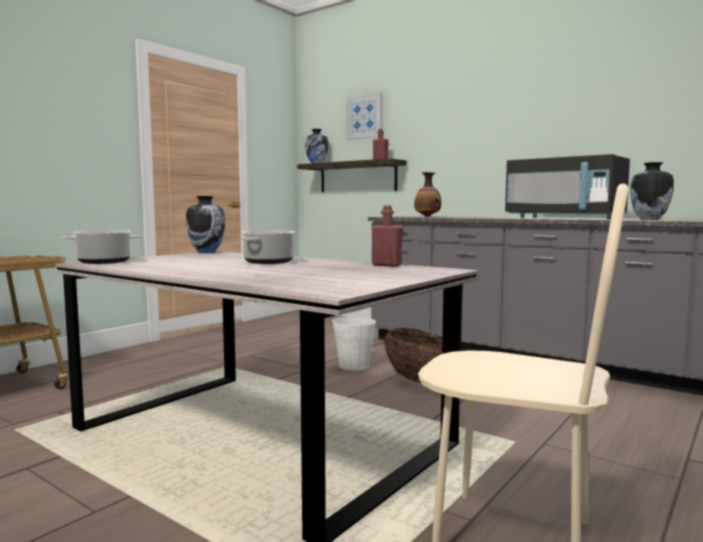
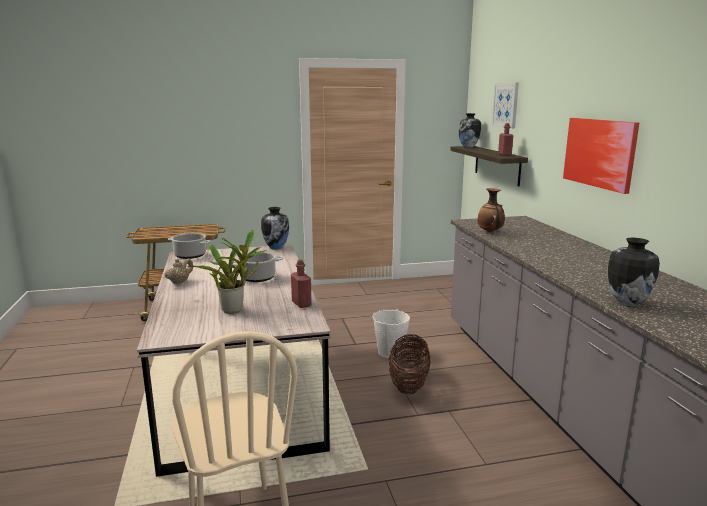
camera: 40 degrees right, 10 degrees up
black microwave [505,154,630,219] -> none
none -> beige teapot [165,258,193,284]
none -> potted plant [186,230,267,314]
none -> picture [563,118,639,194]

